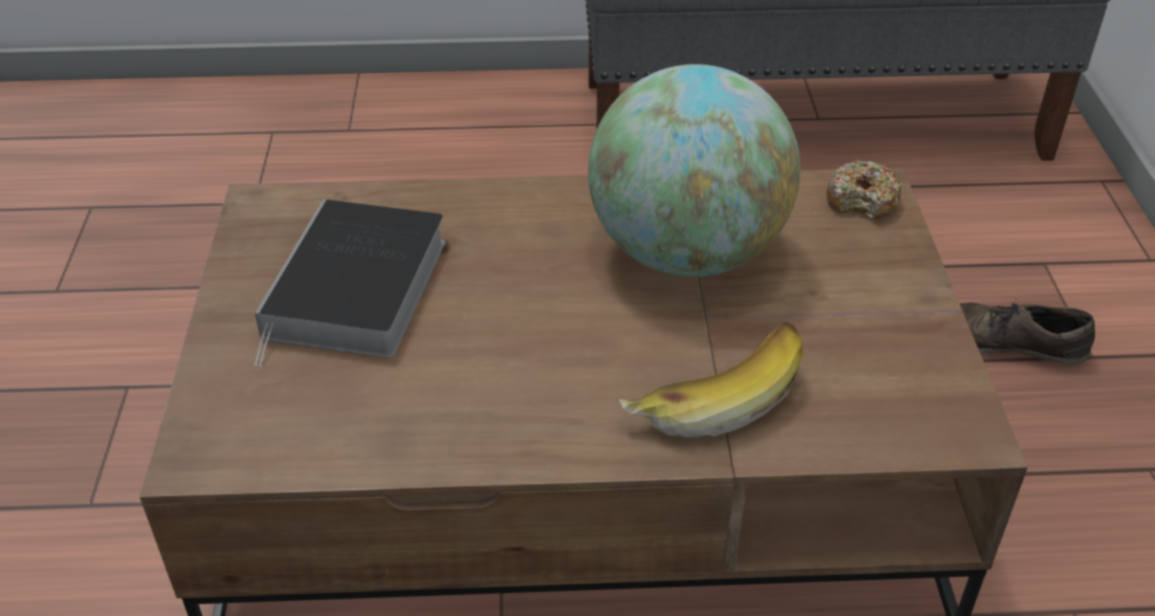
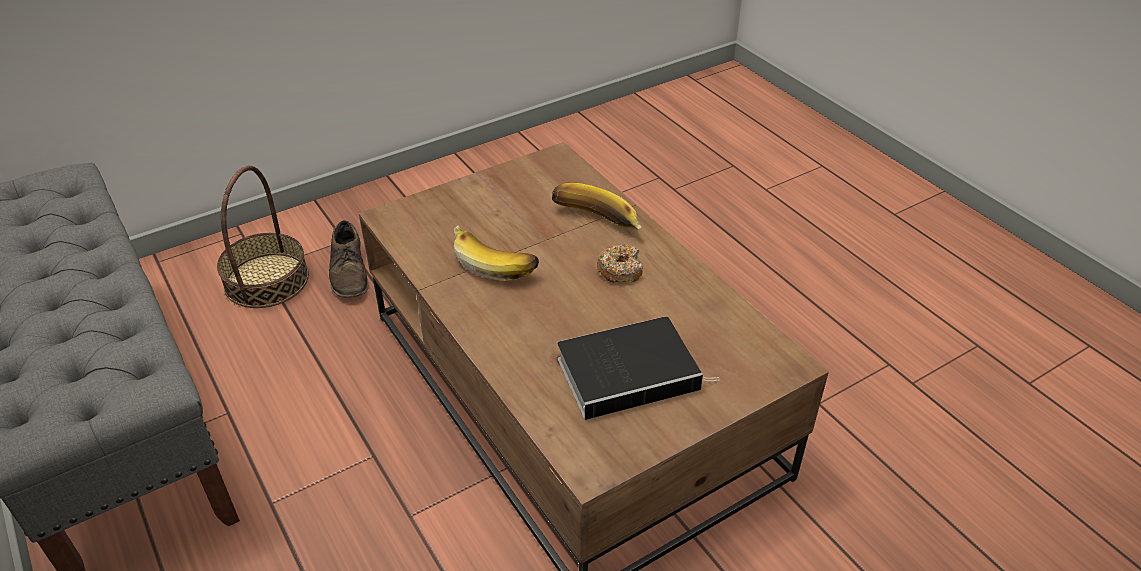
camera: 120 degrees left, 0 degrees up
globe [588,64,800,277] -> banana [454,225,539,281]
donut [826,160,902,220] -> donut moved to [597,244,643,283]
none -> basket [217,165,309,308]

